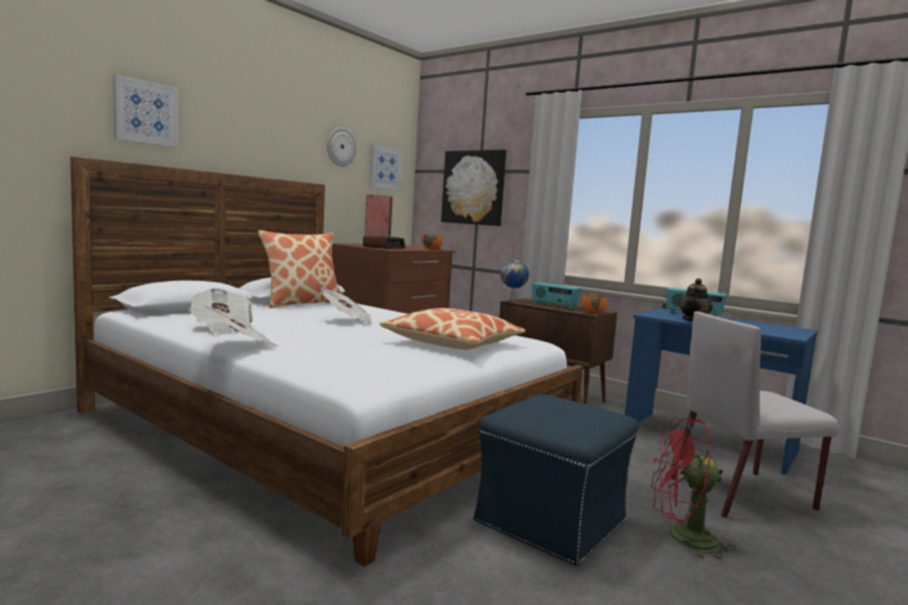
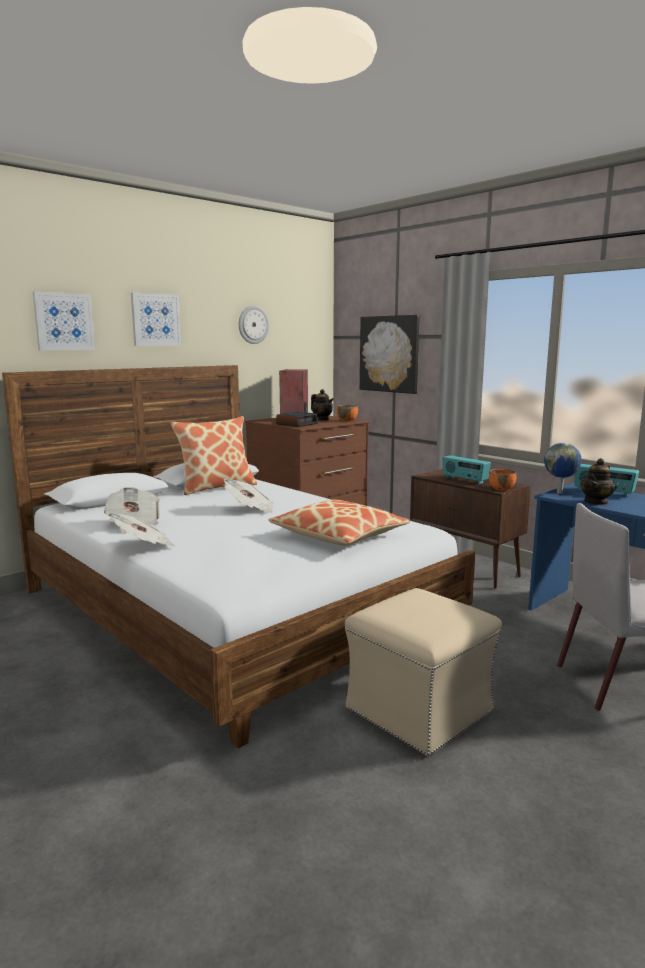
camera: 10 degrees right, 5 degrees up
picture [369,144,403,190] -> picture moved to [131,293,181,346]
blue ottoman [474,394,639,566] -> beige ottoman [345,588,502,756]
globe [501,260,529,302] -> globe moved to [544,443,582,494]
red fan [650,417,736,560] -> none
none -> teapot [311,389,334,420]

